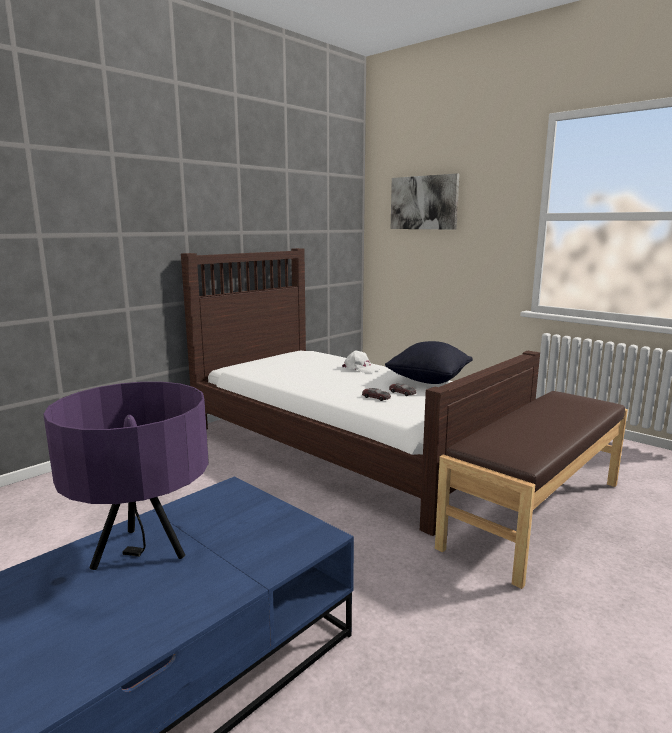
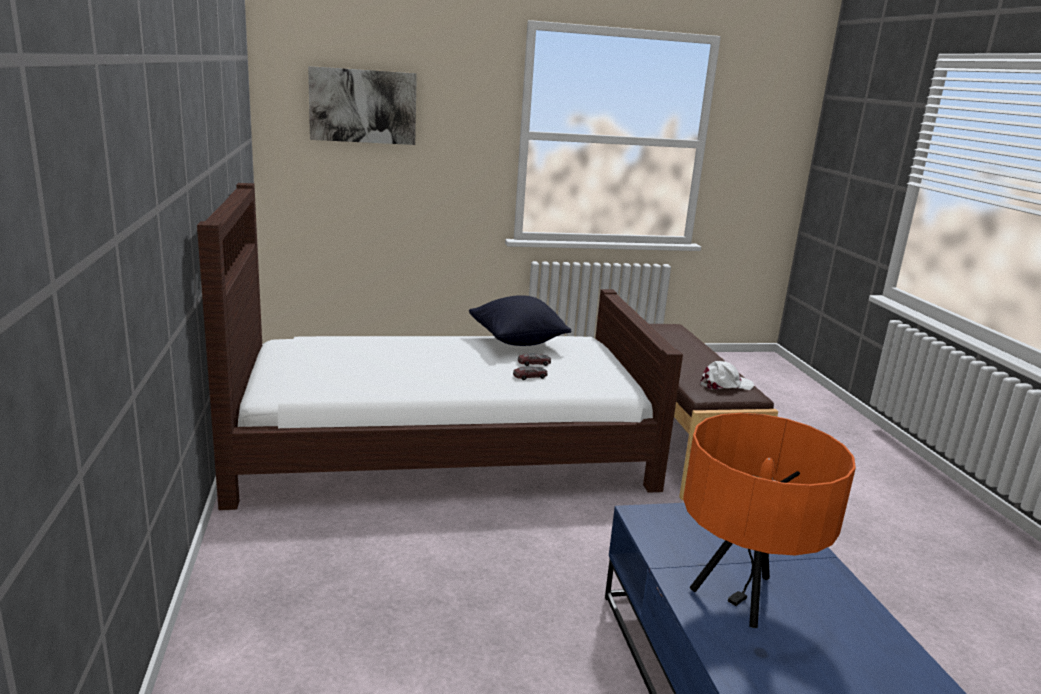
camera: 55 degrees left, 5 degrees up
purple table lamp [43,382,209,570] -> orange table lamp [683,413,856,628]
white cap [342,350,380,373] -> white cap moved to [700,361,754,390]

